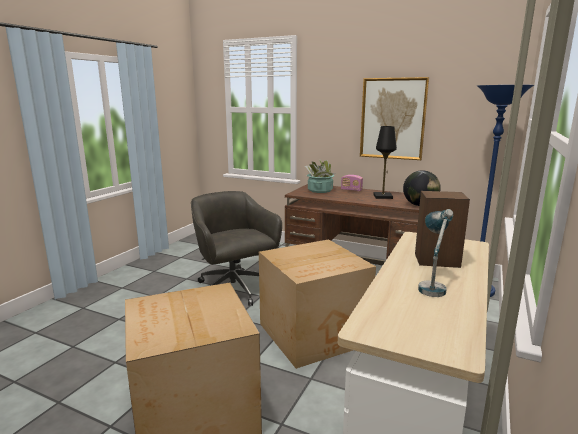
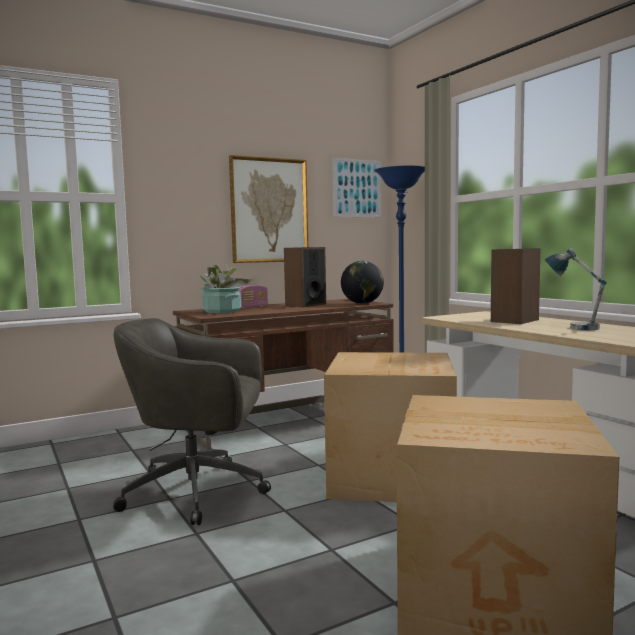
camera: 55 degrees left, 10 degrees down
black table lamp [373,126,397,199] -> speaker [284,247,326,307]
none -> picture [332,158,381,217]

